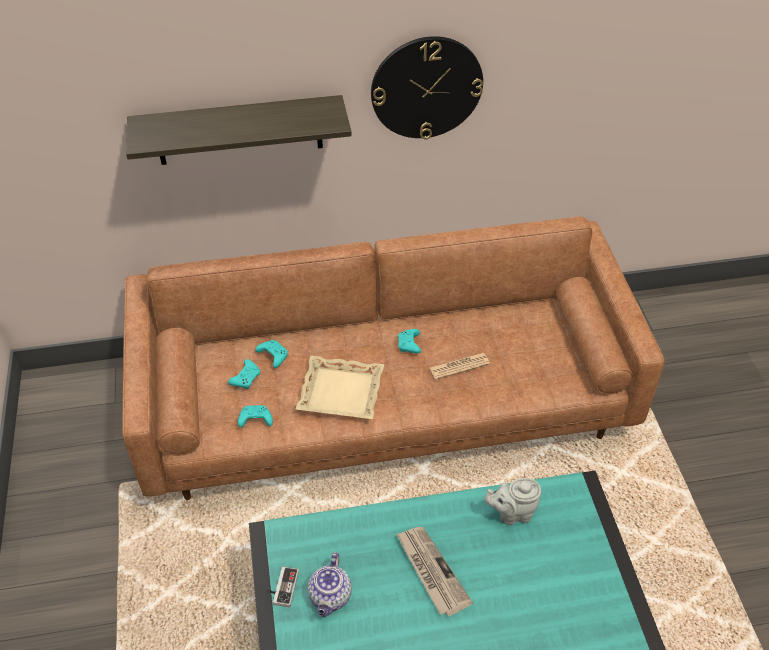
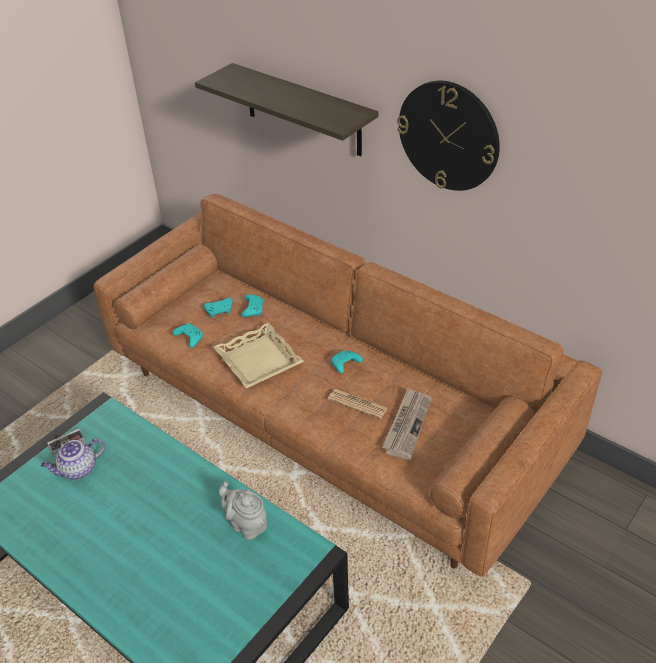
camera: 50 degrees right, 5 degrees down
newspaper [396,527,473,616] -> newspaper moved to [382,388,431,460]

